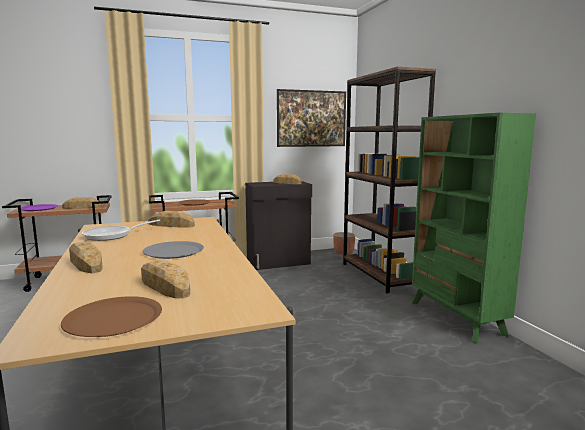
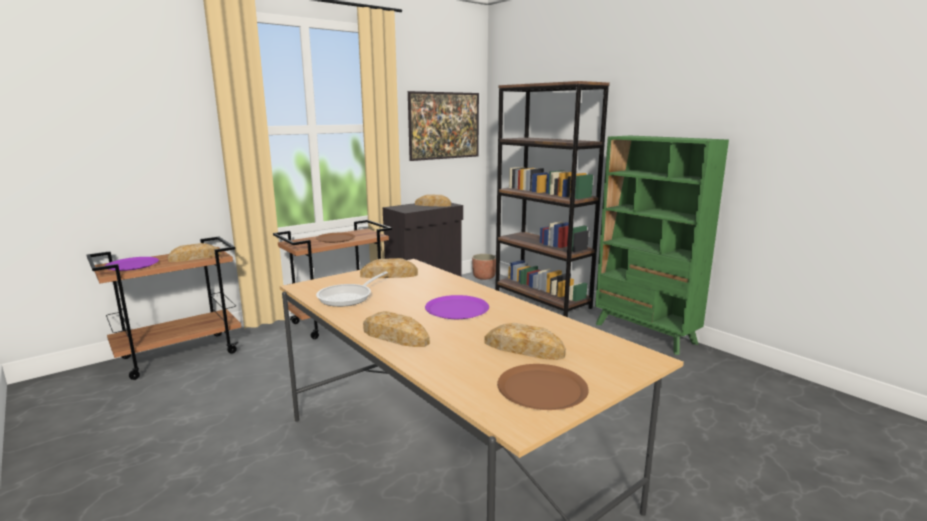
camera: 20 degrees left, 5 degrees up
grey plate [143,241,204,259] -> purple plate [425,295,489,319]

